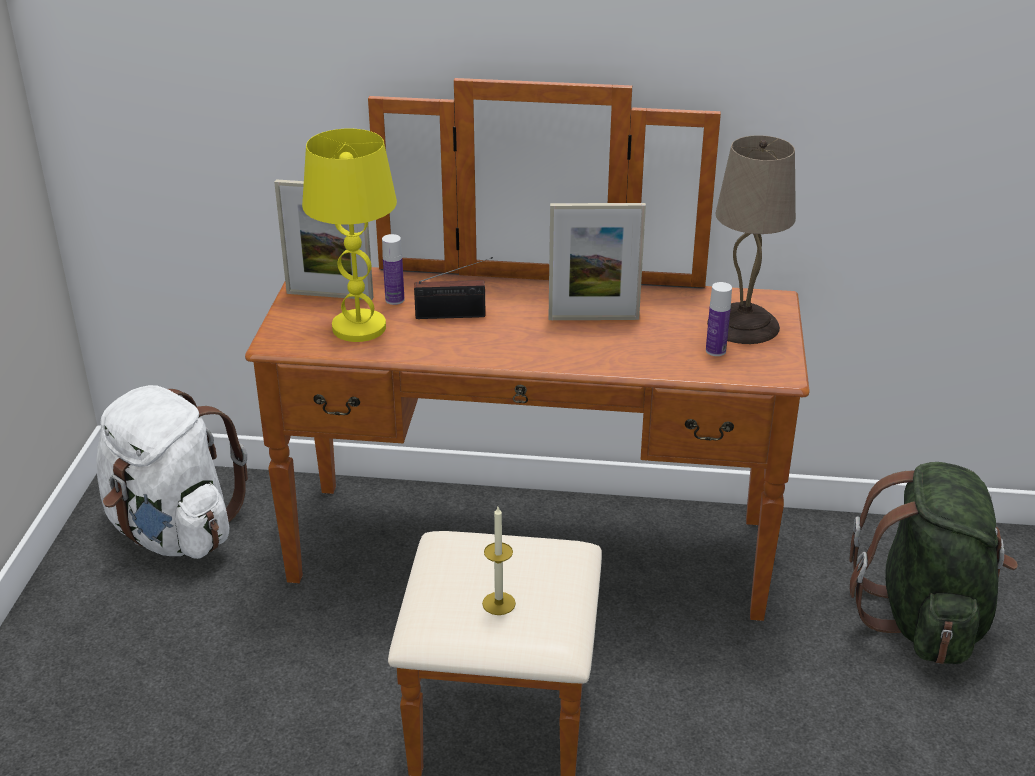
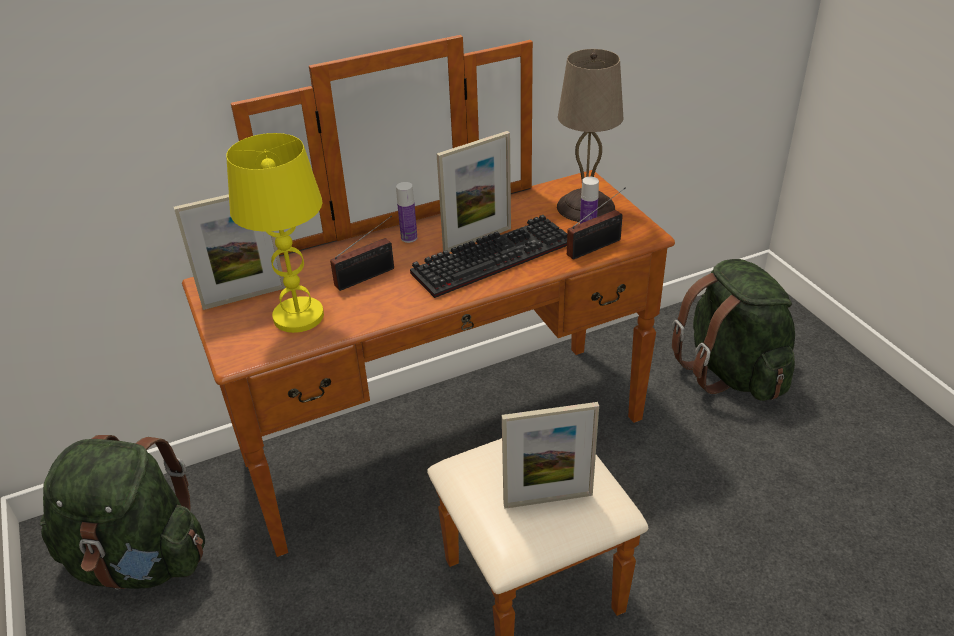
camera: 30 degrees left, 5 degrees up
white backpack [96,385,248,559] -> green backpack [40,435,205,590]
bottle [382,234,404,305] -> bottle moved to [396,182,417,243]
candle [482,507,516,615] -> picture frame [502,402,599,509]
none -> keyboard [410,215,567,298]
none -> radio [567,188,626,260]

